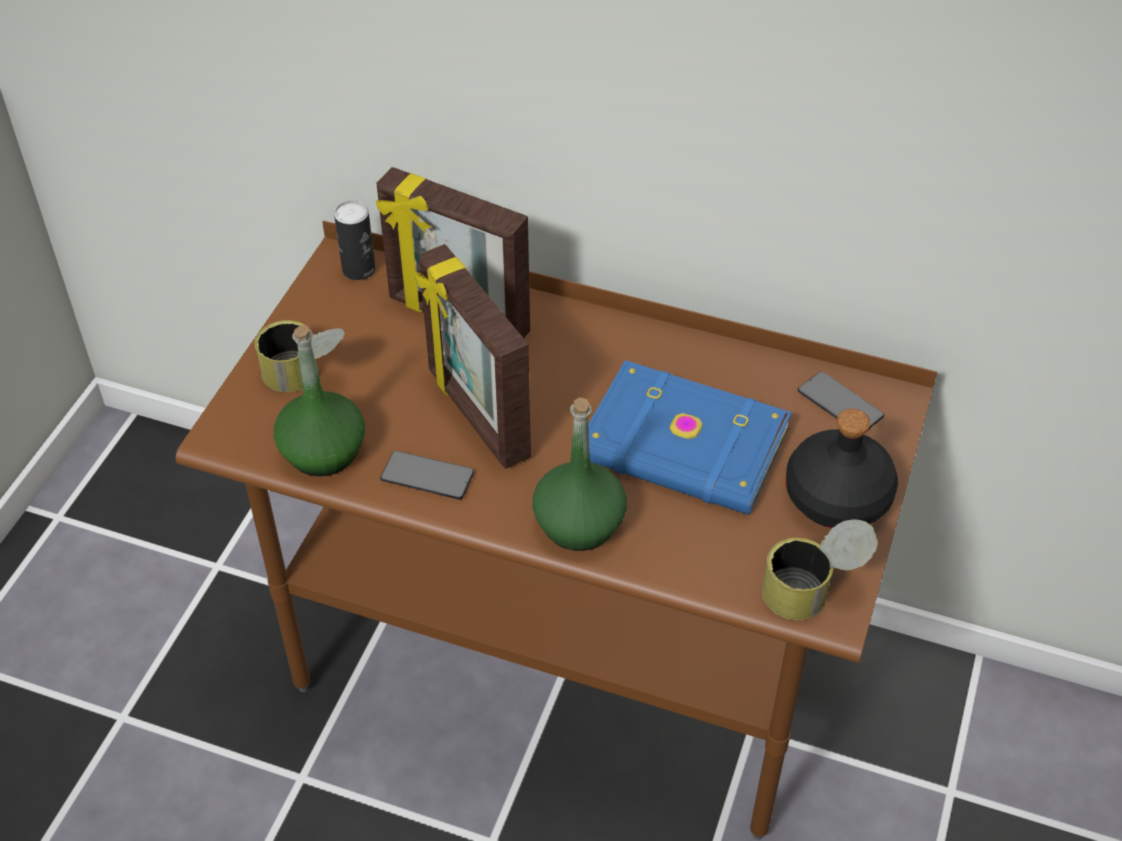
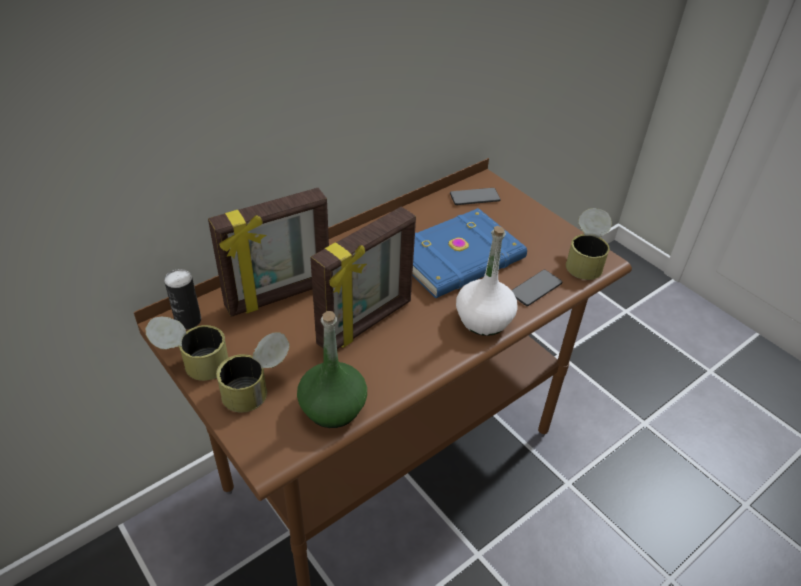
camera: 60 degrees left, 5 degrees down
phone [380,451,474,500] -> phone moved to [511,270,562,306]
picture frame [415,244,531,469] -> picture frame turned 45 degrees counterclockwise [310,207,416,349]
green bottle [532,397,627,551] -> white bottle [456,226,518,336]
black bottle [786,409,898,528] -> none
none -> can [145,316,229,381]

